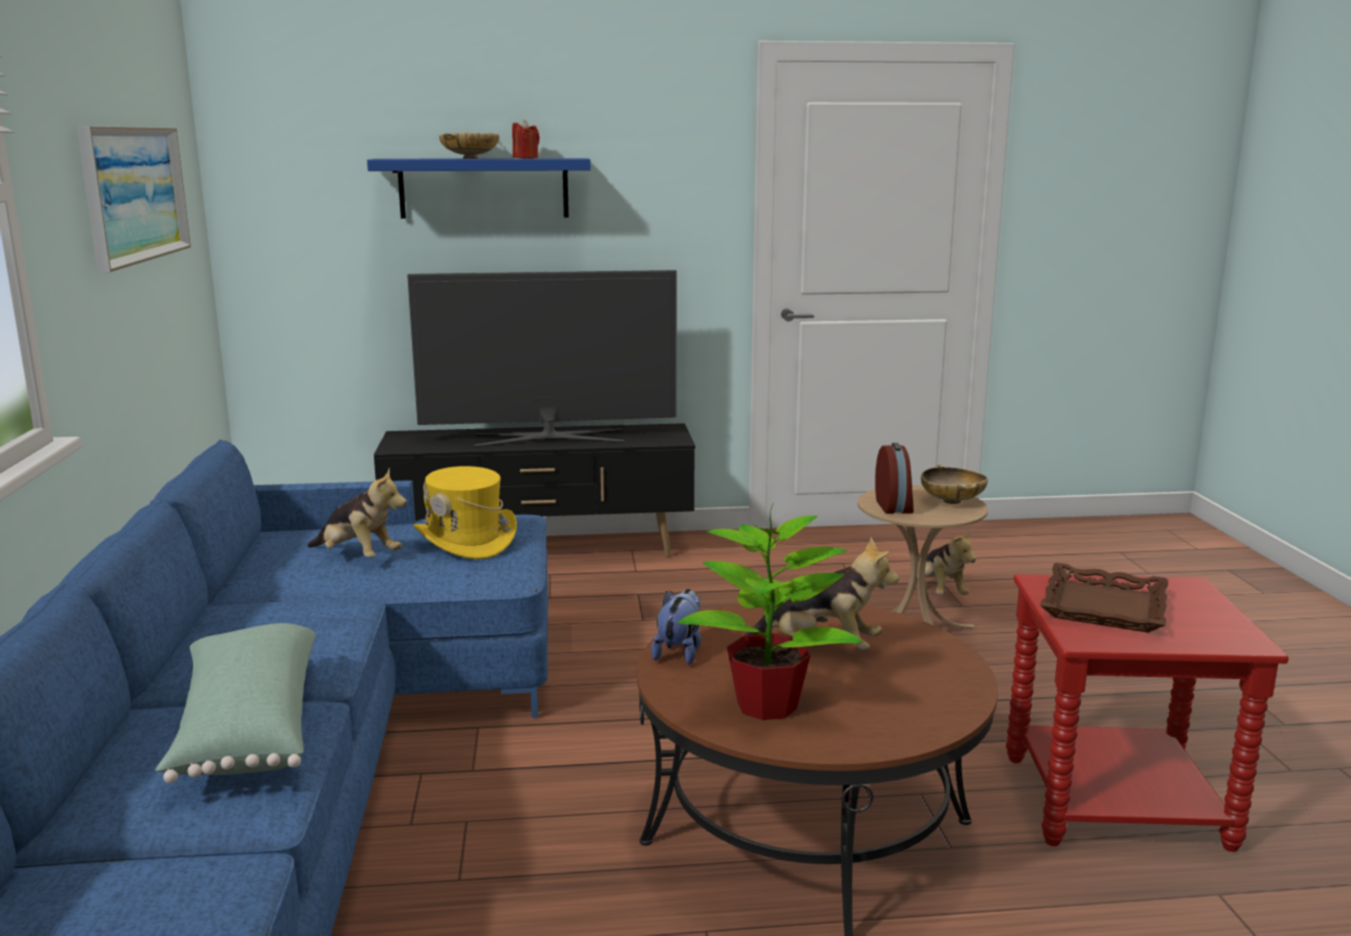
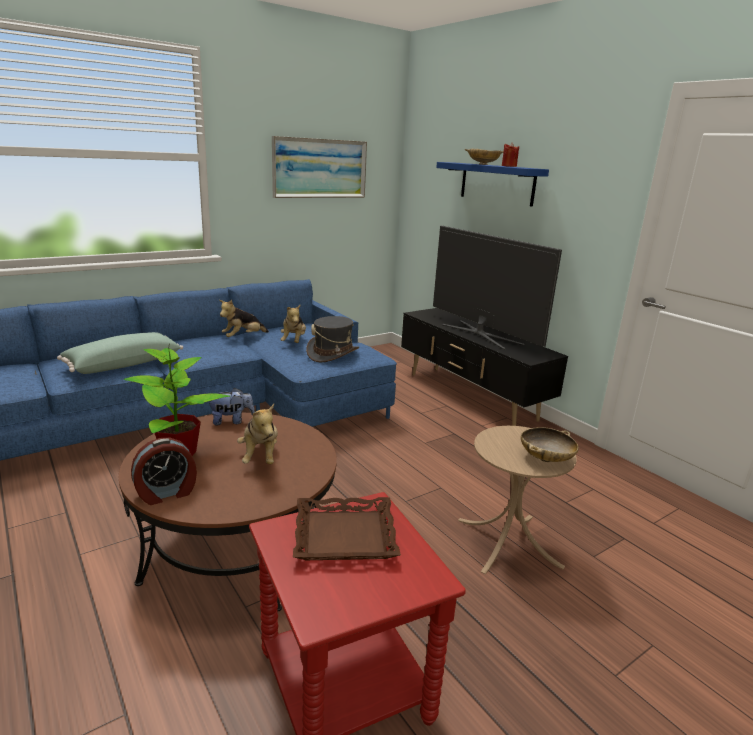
camera: 60 degrees right, 5 degrees up
yellow hat [414,466,517,559] -> grey hat [306,316,359,363]
alarm clock [875,443,914,514] -> alarm clock moved to [131,438,197,505]
plush toy [925,530,976,595] -> plush toy moved to [219,300,269,337]

